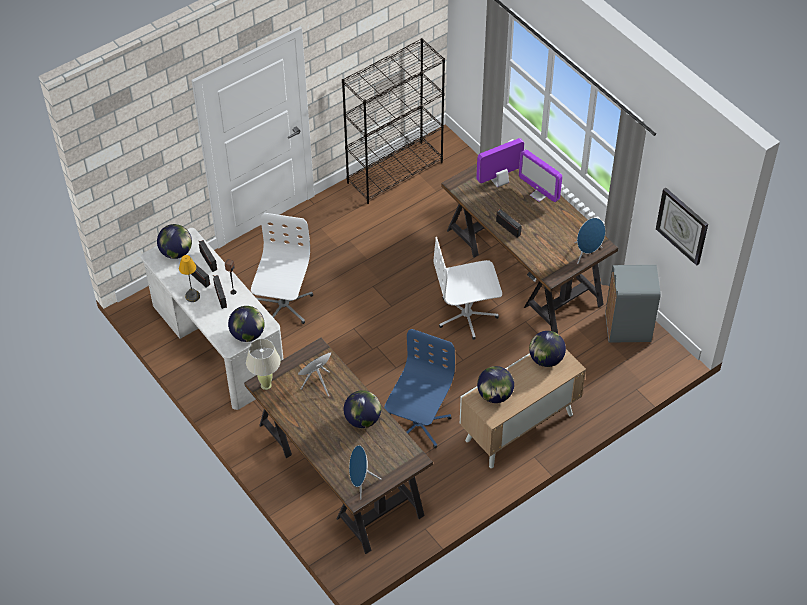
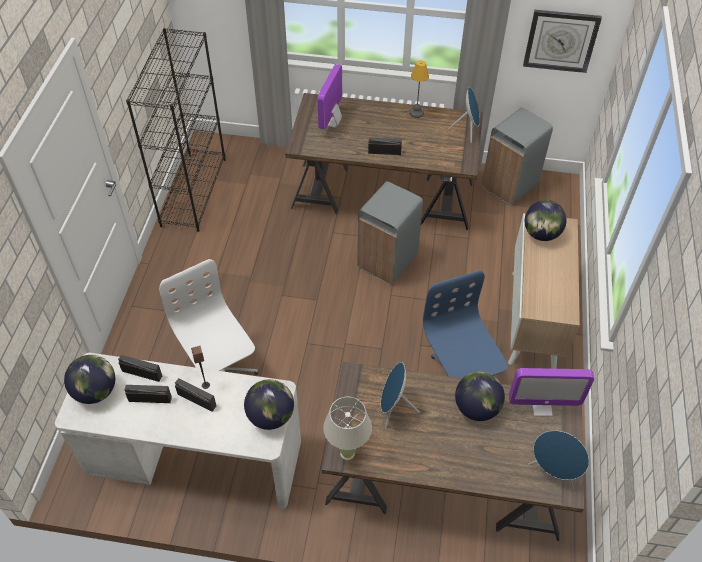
camera: 45 degrees left, 0 degrees up
table lamp [179,255,200,302] -> table lamp moved to [409,60,429,118]
white office chair [434,237,502,340] -> grey trash can [357,181,423,285]
globe [477,366,514,403] -> none
monitor [519,149,562,202] -> monitor moved to [509,368,594,417]

